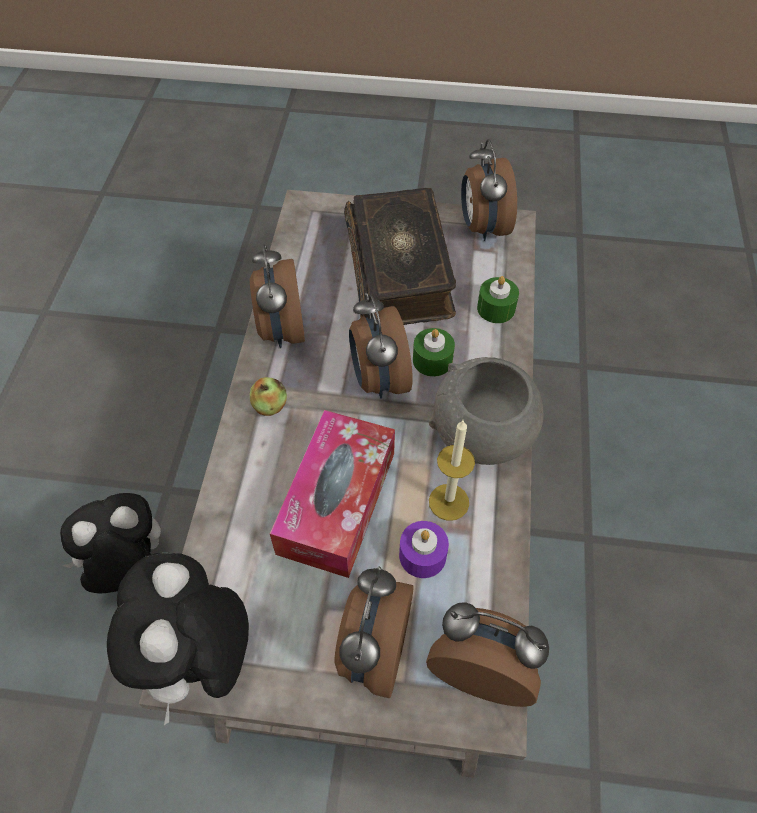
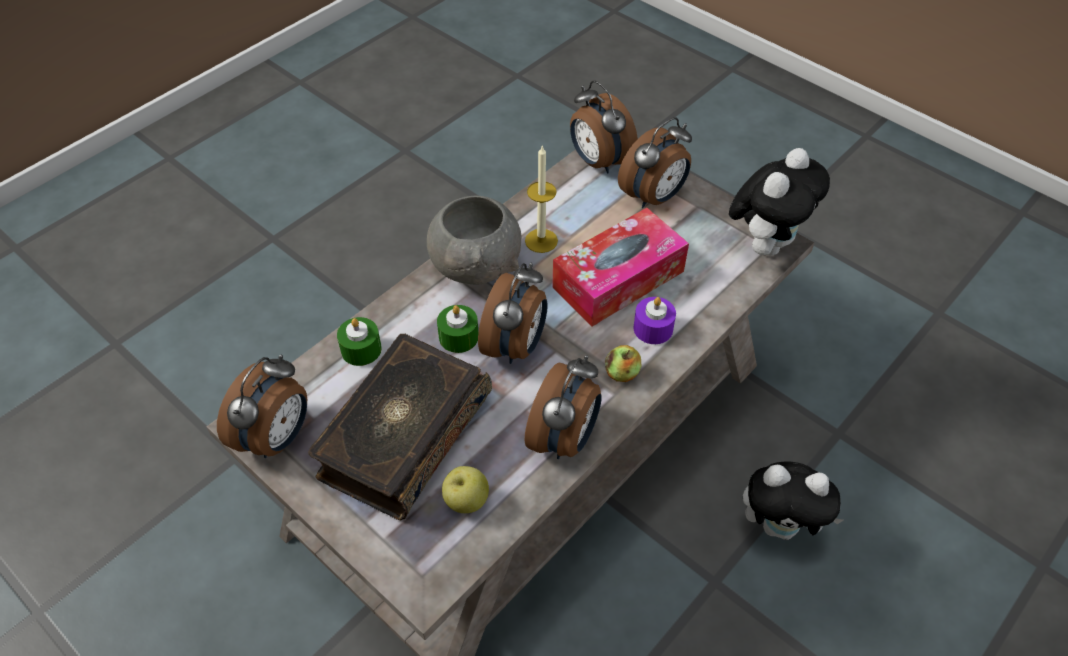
camera: 145 degrees left, 5 degrees down
purple candle [399,521,449,578] -> purple candle moved to [634,297,676,344]
none -> apple [442,466,489,513]

